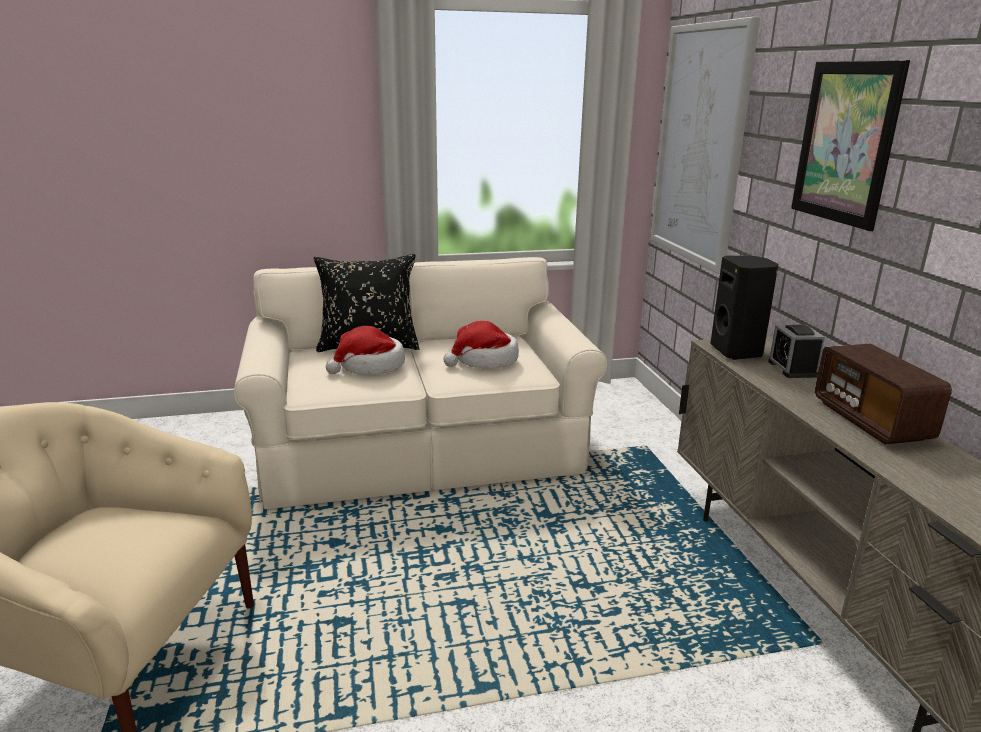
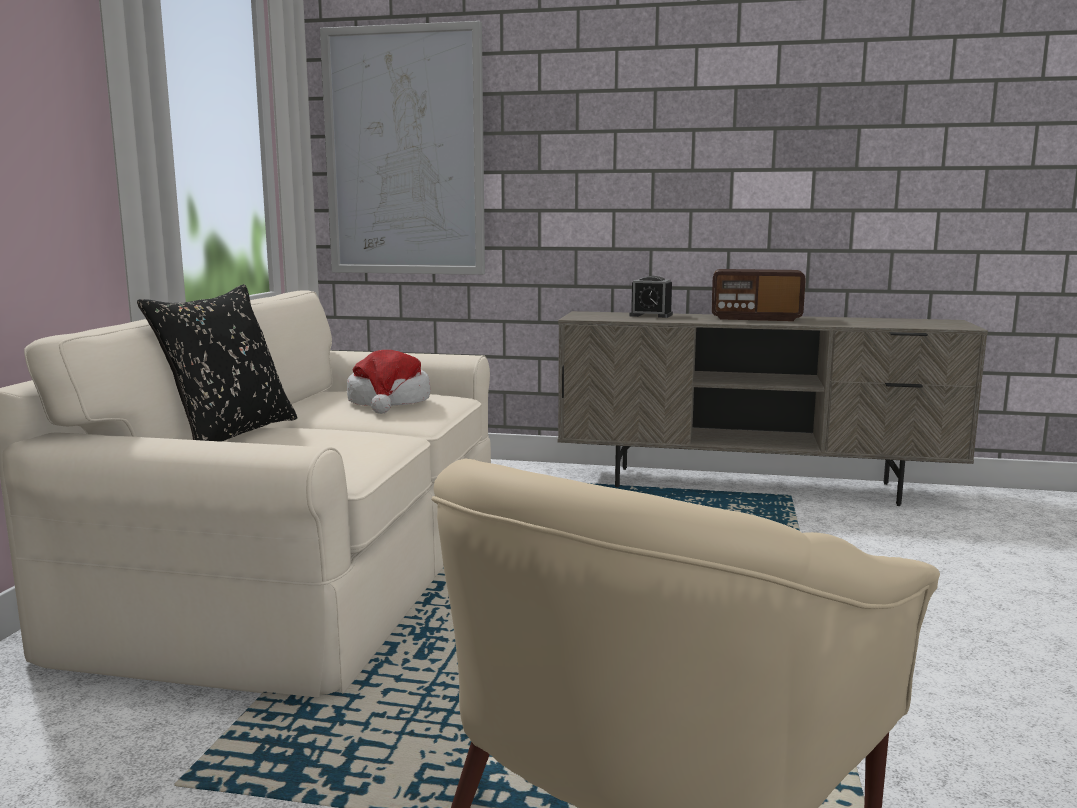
camera: 65 degrees left, 10 degrees down
hat [326,326,405,375] -> none
black speaker [710,256,778,360] -> none
picture [791,60,910,231] -> none

